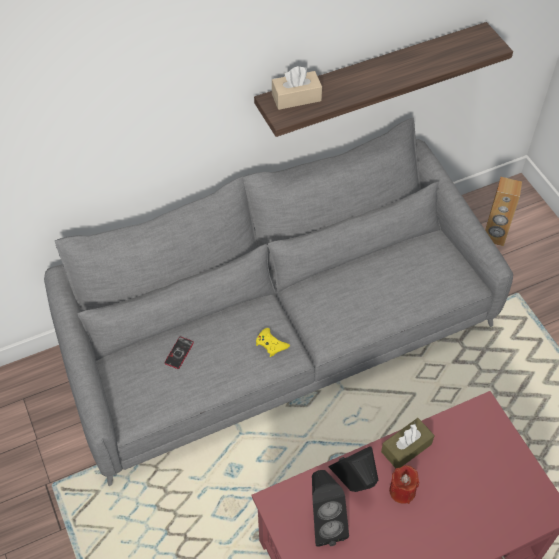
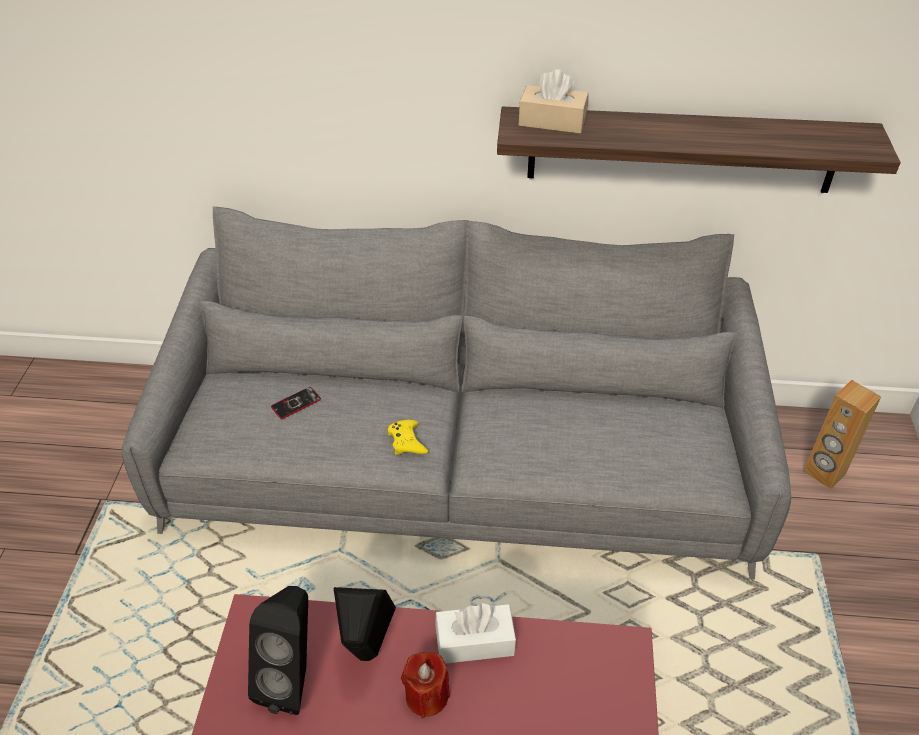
camera: 30 degrees right, 10 degrees down
brown tissue box [381,418,435,468] -> white tissue box [435,603,516,664]

